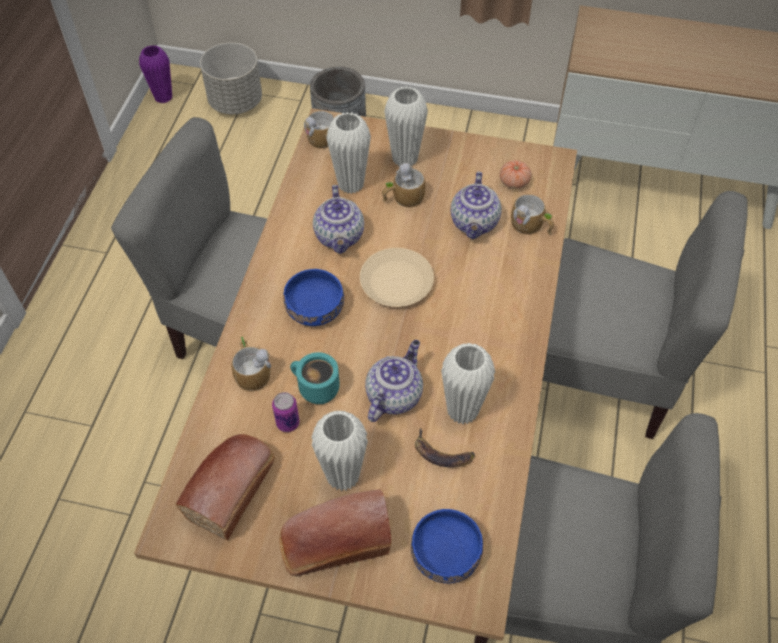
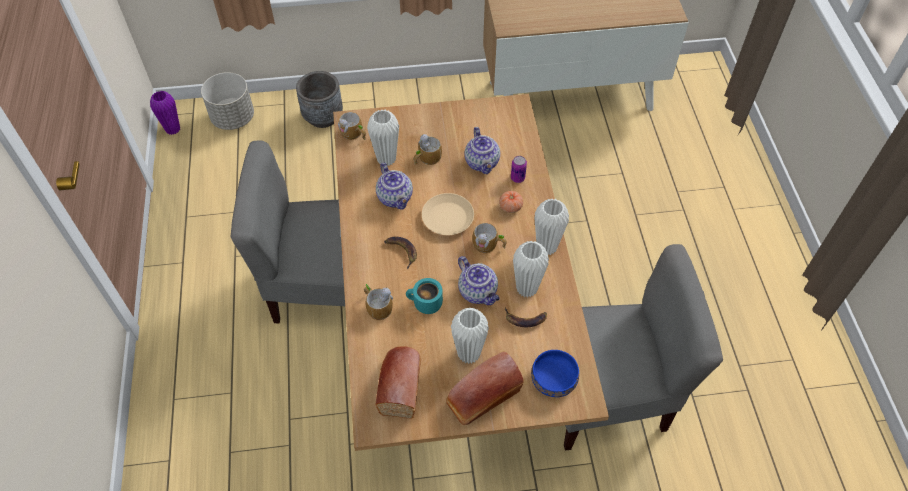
camera: 20 degrees left, 0 degrees up
can [272,392,300,432] -> can moved to [511,156,527,183]
blue bowl [283,269,344,326] -> banana [384,237,417,269]
teapot [365,340,423,422] -> teapot turned 135 degrees clockwise [458,256,499,305]
white vase [384,87,428,166] -> white vase moved to [534,199,569,255]
tomato [499,160,531,189] -> tomato moved to [499,191,523,213]
mug [511,194,554,235] -> mug moved to [472,223,507,253]
grey chair [543,191,748,439] -> none

